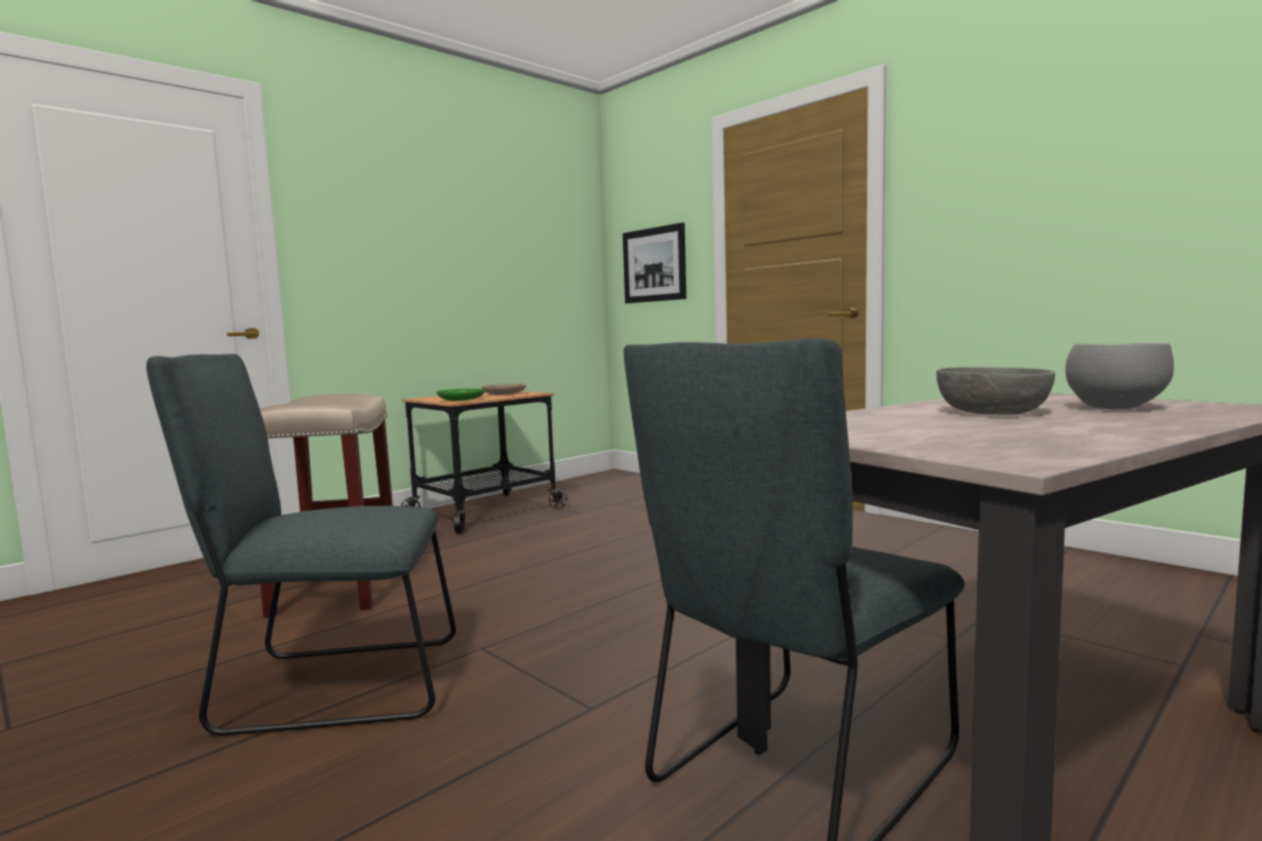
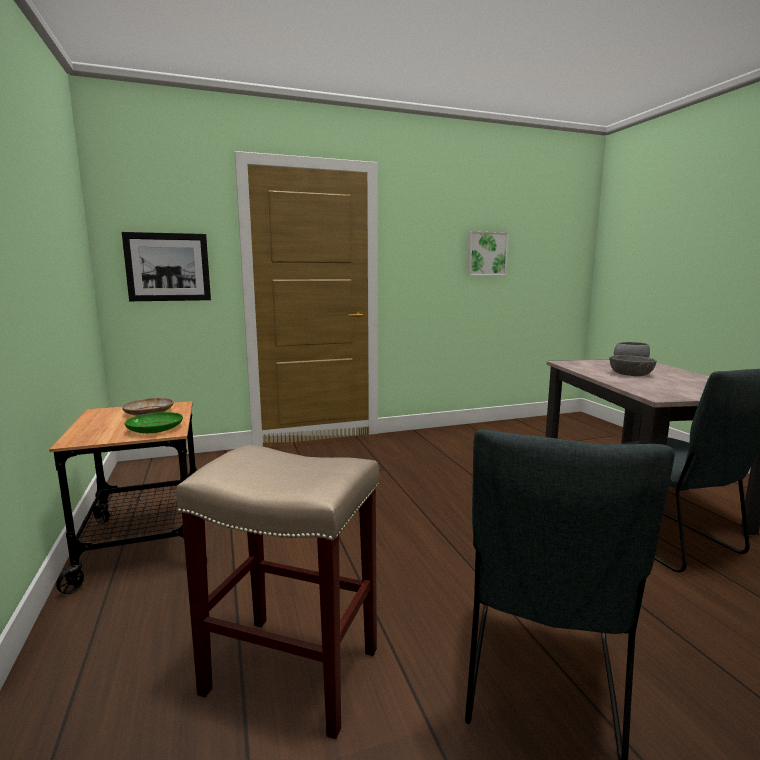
camera: 65 degrees left, 5 degrees up
none -> picture [467,231,509,275]

